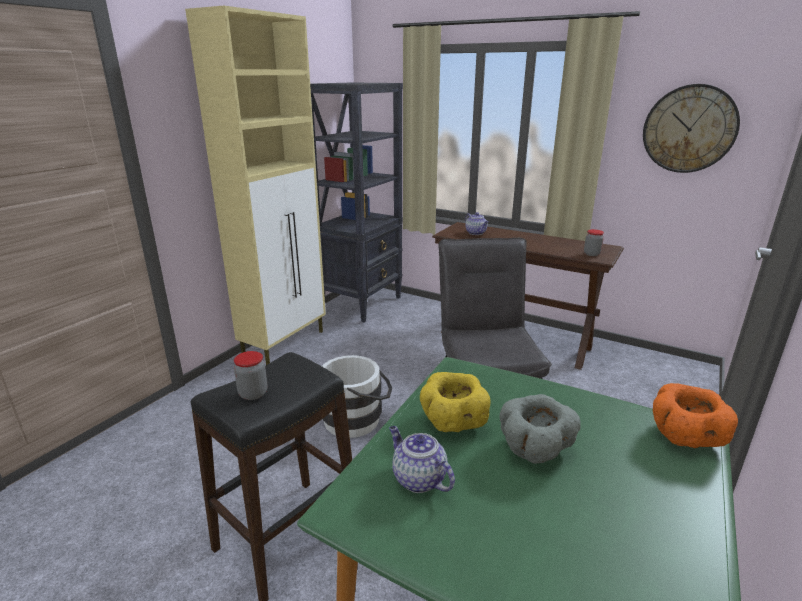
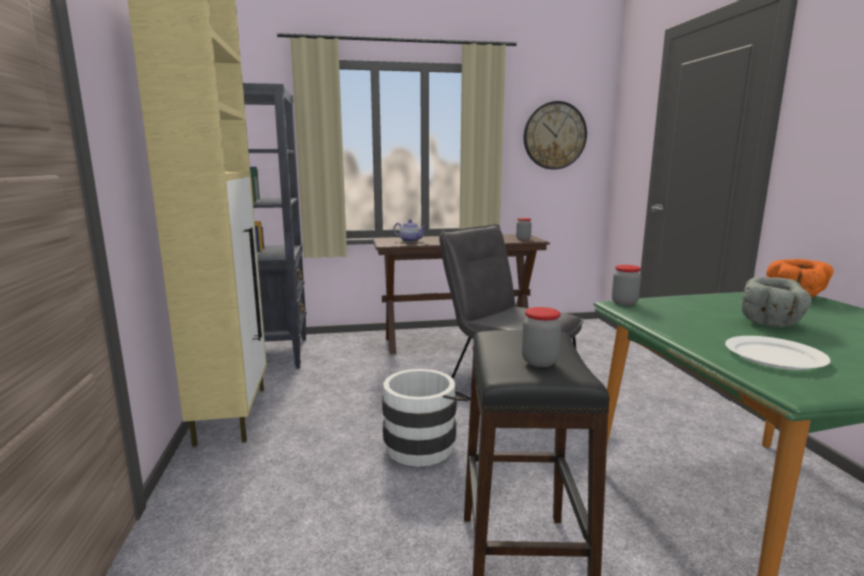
camera: 40 degrees left, 10 degrees down
teapot [389,426,455,493] -> white plate [725,336,830,370]
yellow bowl [420,372,491,432] -> none
none -> jar [612,265,641,306]

